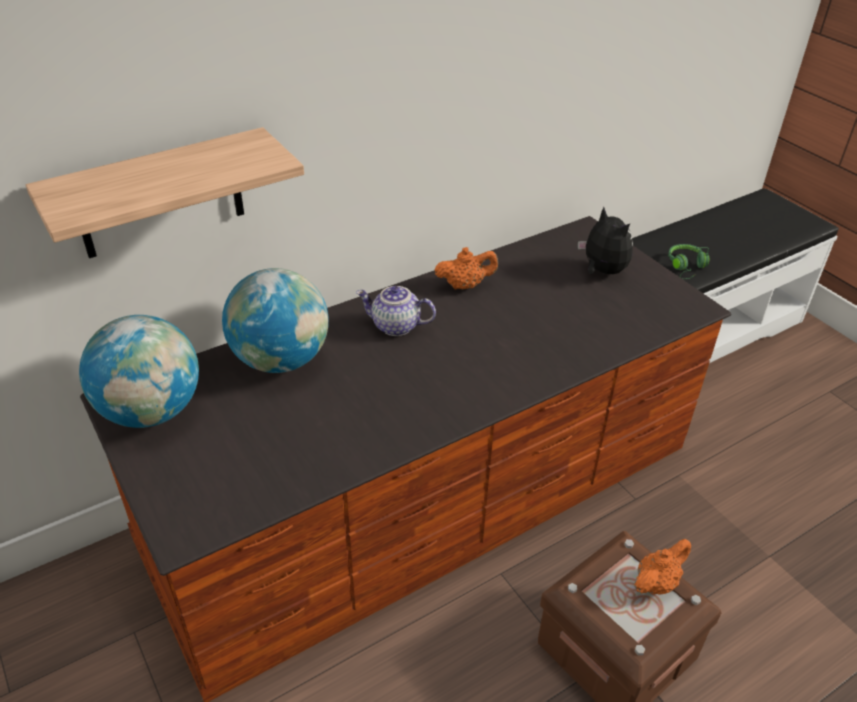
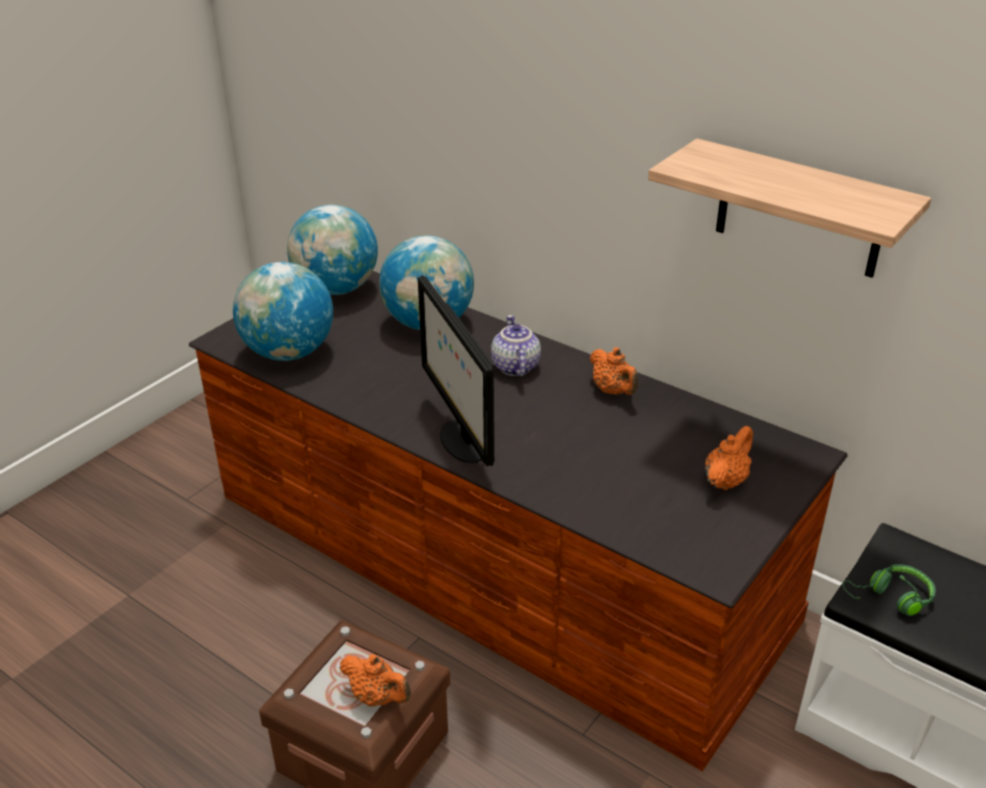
camera: 70 degrees right, 5 degrees down
shelf [26,127,304,258] -> shelf moved to [648,138,931,278]
plush toy [577,207,633,274] -> orange teapot [705,426,753,490]
none -> globe [233,262,333,361]
none -> monitor [418,275,494,466]

